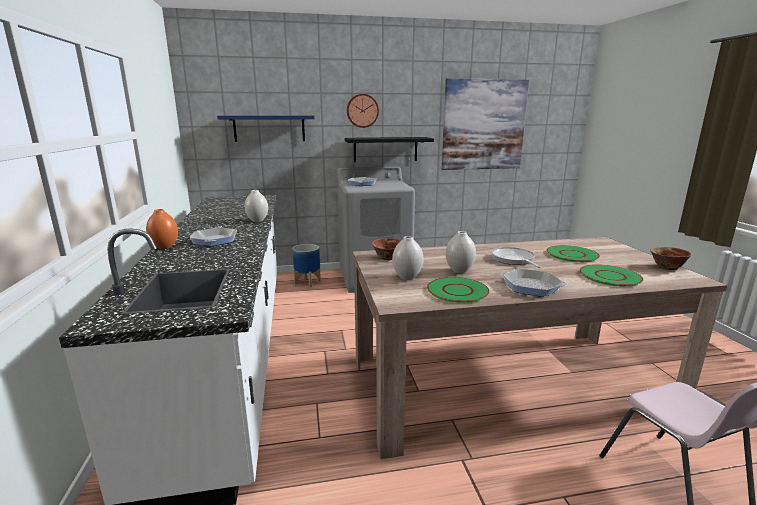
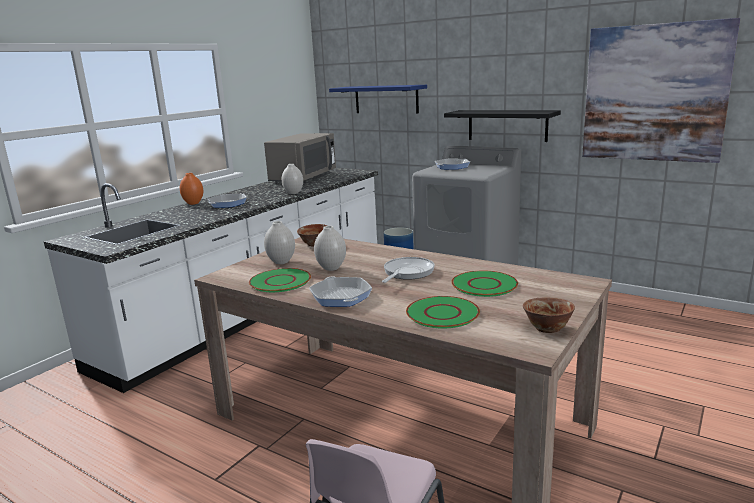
camera: 45 degrees right, 0 degrees up
wall clock [347,94,379,128] -> none
none -> grey microwave [264,133,336,183]

